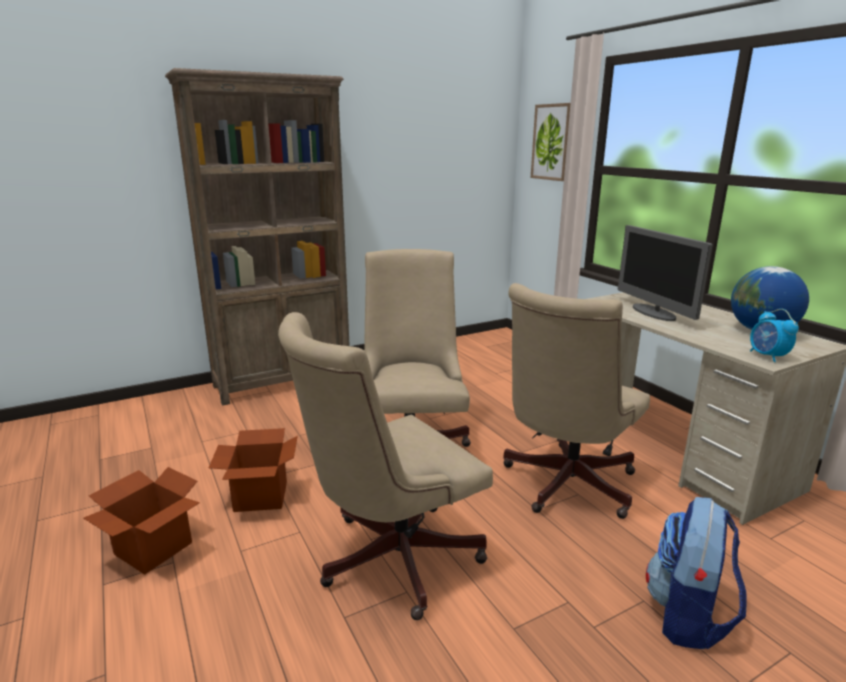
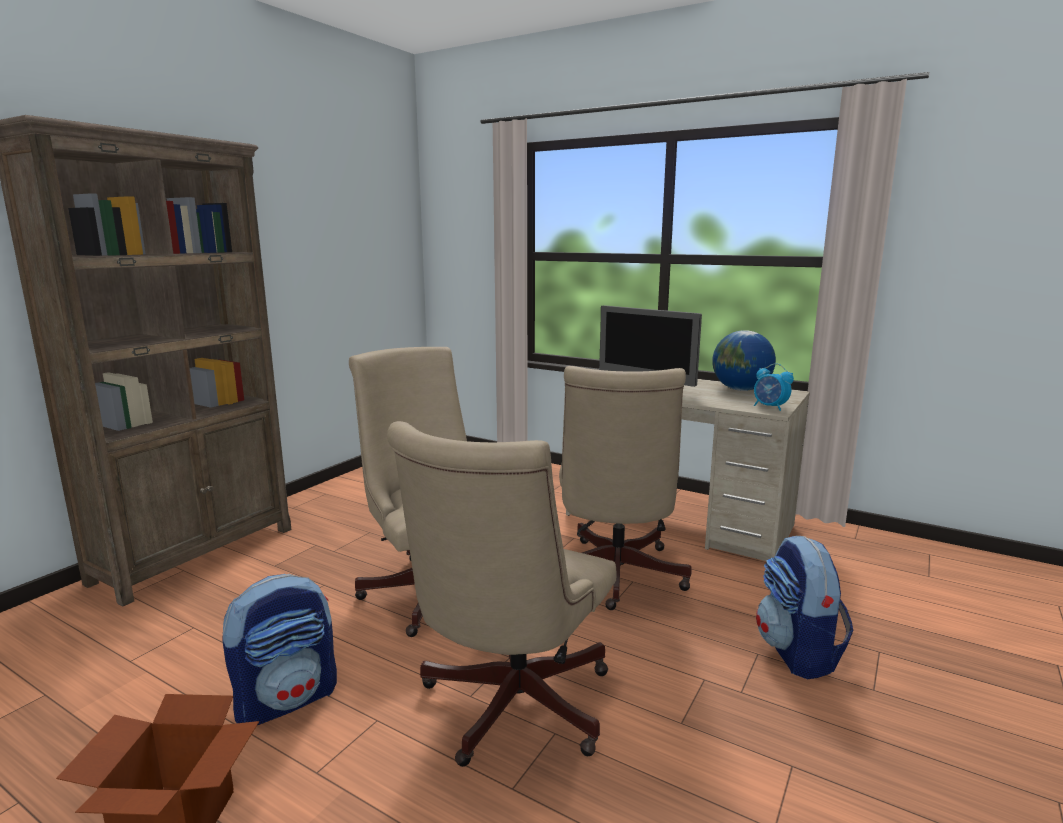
camera: 30 degrees left, 5 degrees down
cardboard box [209,428,298,512] -> backpack [222,574,337,725]
picture [531,103,570,181] -> none

